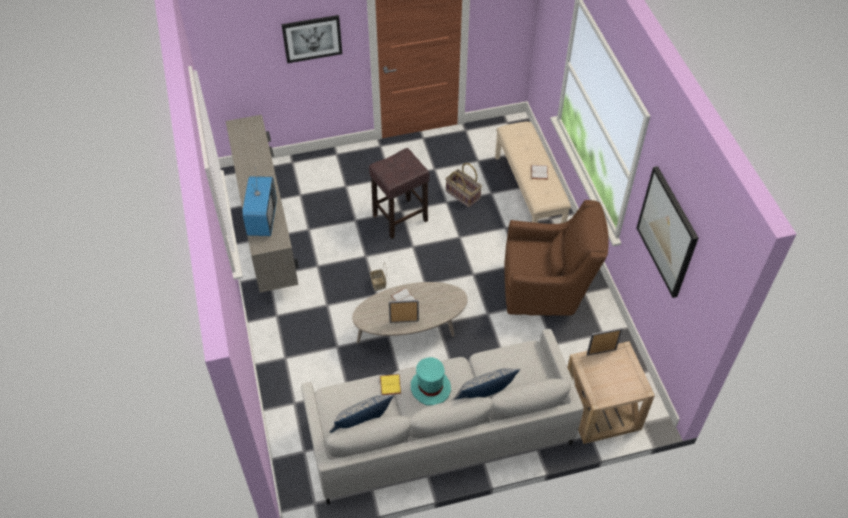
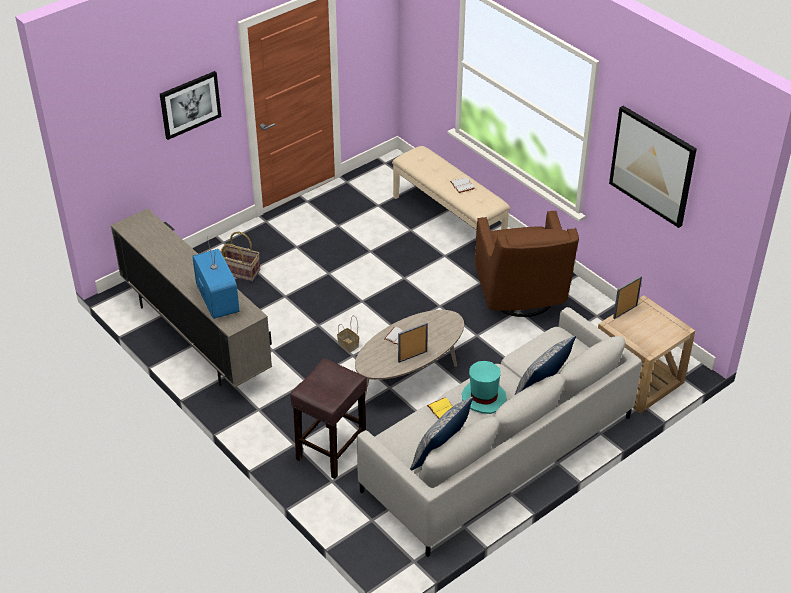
camera: 25 degrees left, 10 degrees down
brown stool [369,148,429,239] -> brown stool moved to [290,358,367,479]
basket [446,163,482,208] -> basket moved to [220,232,260,282]
brown armchair [504,200,609,316] -> brown armchair turned 105 degrees clockwise [475,210,579,317]

